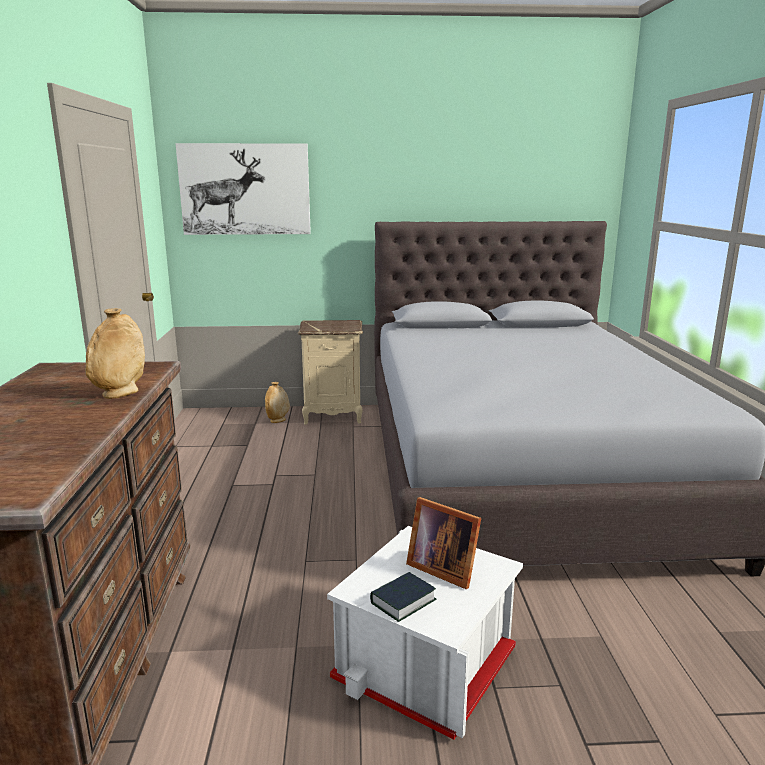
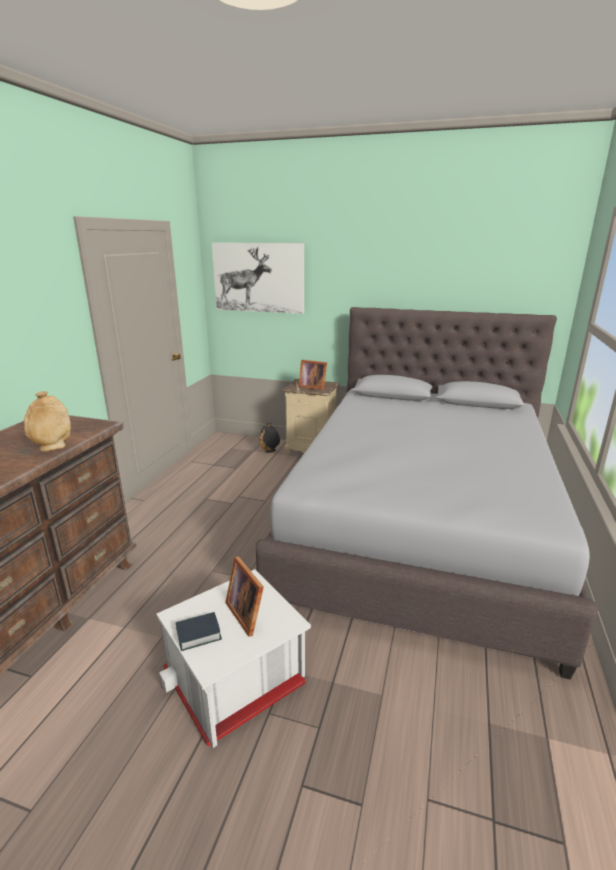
camera: 20 degrees right, 5 degrees up
beige vase [265,382,290,423] -> black vase [260,423,280,453]
none -> picture frame [298,360,327,390]

